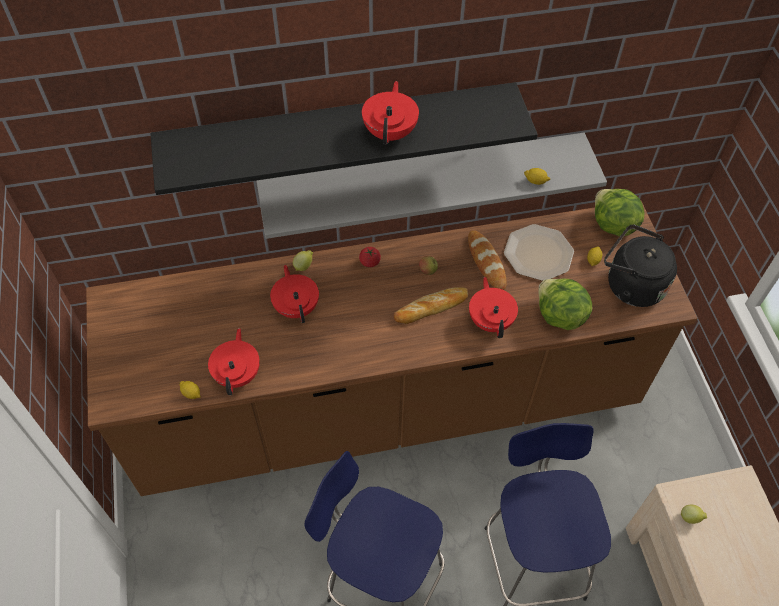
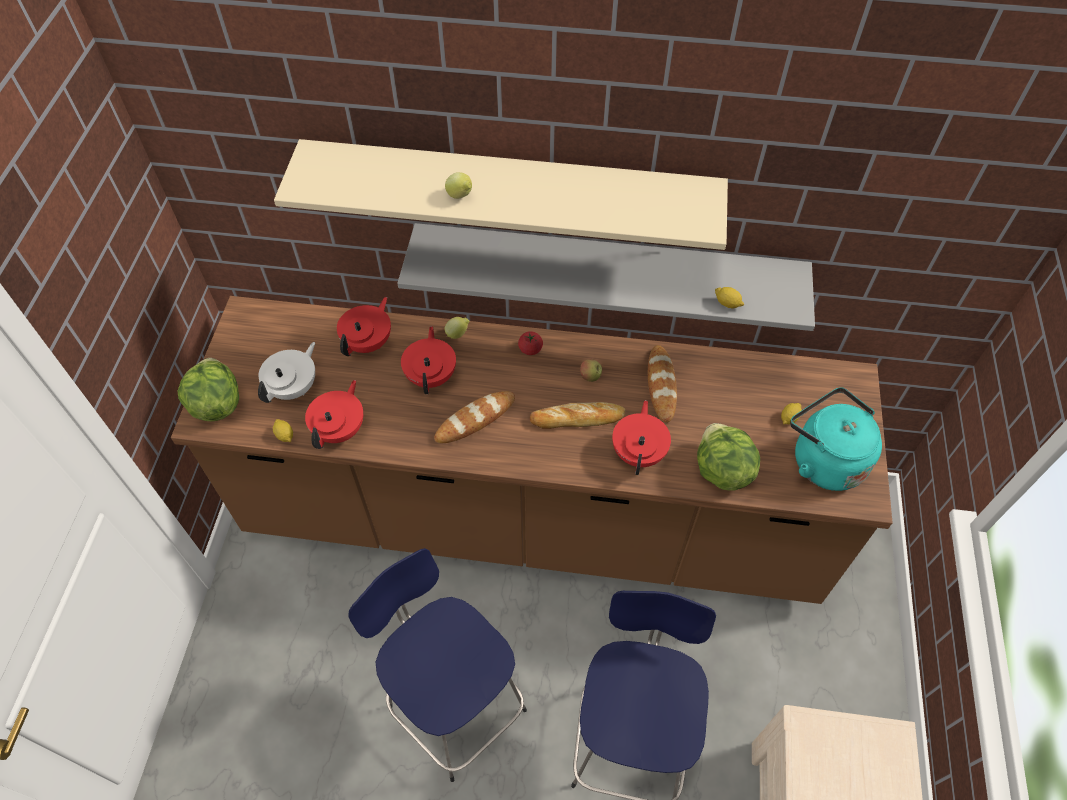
camera: 20 degrees right, 0 degrees up
black shelf [151,82,538,195] -> beige shelf [274,139,728,250]
red teapot [362,81,419,145] -> red teapot moved to [337,297,391,356]
plate [504,224,574,281] -> none
lettuce [595,189,644,237] -> lettuce moved to [177,358,239,421]
black kettle [604,225,677,307] -> turquoise kettle [790,387,882,491]
lemon [680,504,707,524] -> lemon moved to [445,172,472,199]
none -> white teapot [258,342,315,403]
none -> bread [434,391,515,443]

